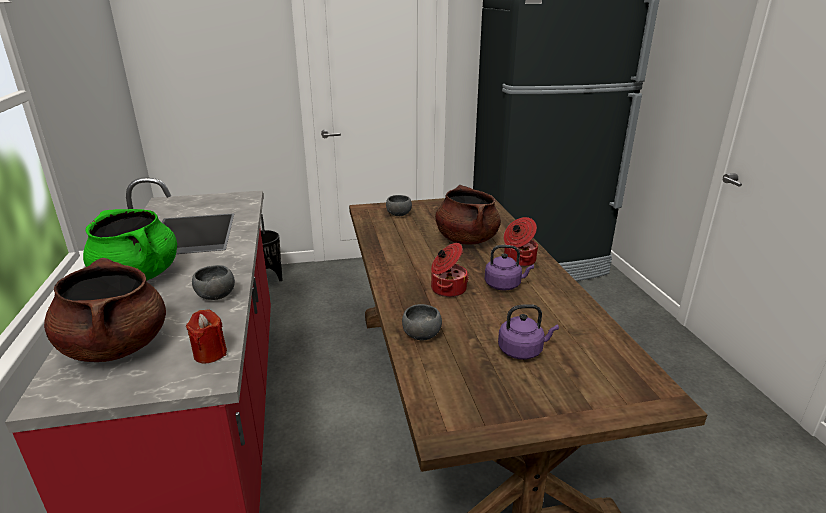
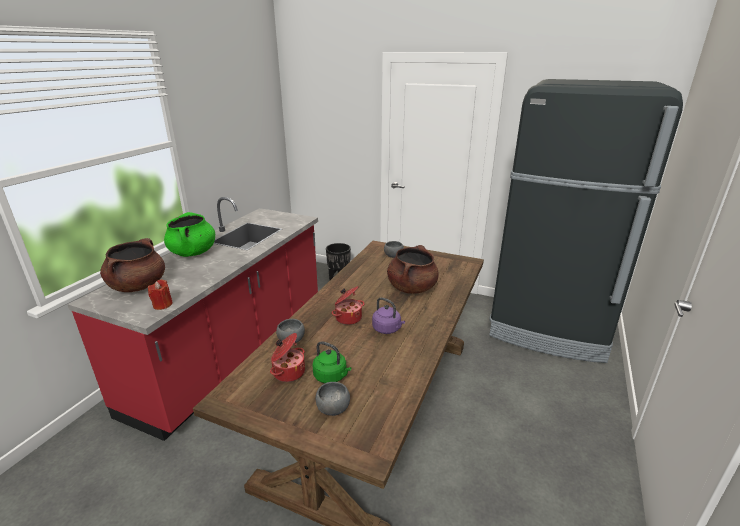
camera: 35 degrees right, 0 degrees up
grey bowl [192,265,235,300] -> grey bowl moved to [316,382,350,416]
purple kettle [498,304,559,360] -> green kettle [312,341,351,383]
cooking pot [504,217,538,267] -> cooking pot moved to [270,333,305,382]

